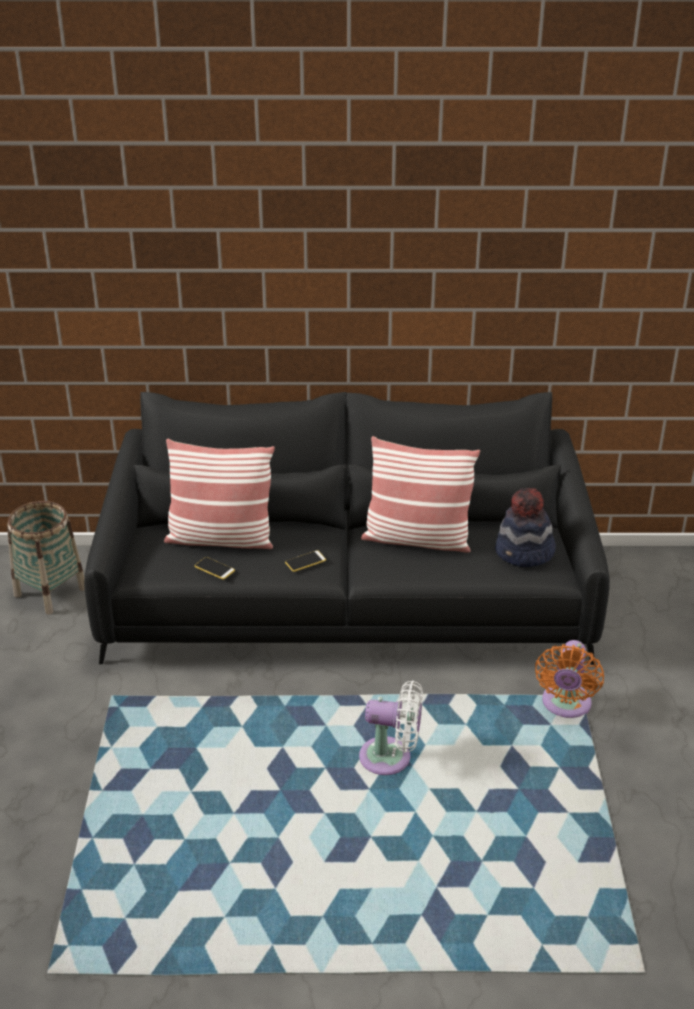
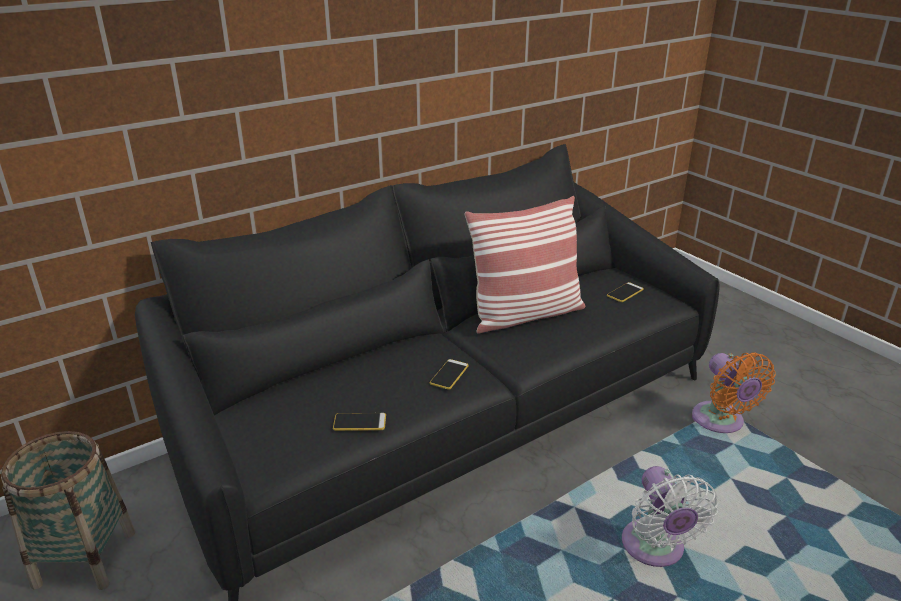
camera: 35 degrees left, 5 degrees down
pillow [164,439,275,549] -> none
white fan [359,680,423,775] -> white fan turned 105 degrees clockwise [622,466,718,567]
hat [495,488,556,567] -> phone [607,282,644,302]

